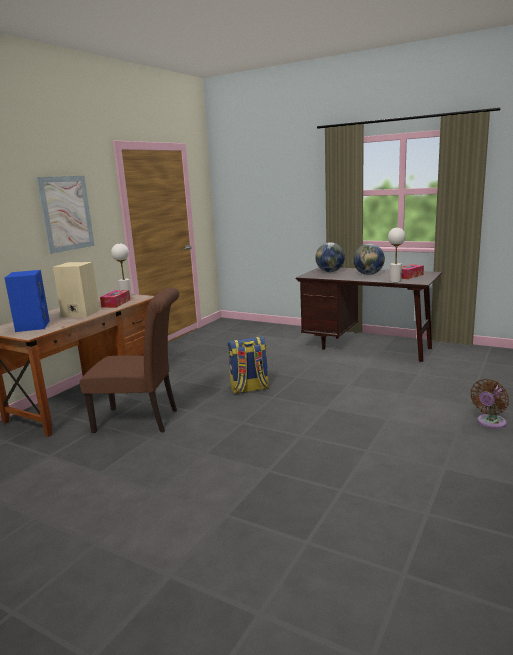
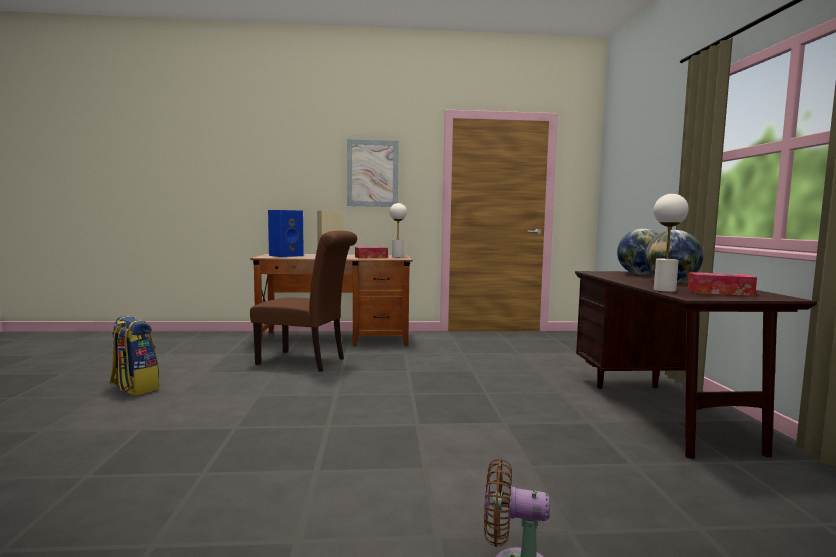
camera: 55 degrees right, 10 degrees down
brown chair [80,288,179,433] -> brown chair turned 45 degrees counterclockwise [250,231,357,372]
backpack [228,337,269,394] -> backpack moved to [110,316,159,396]

